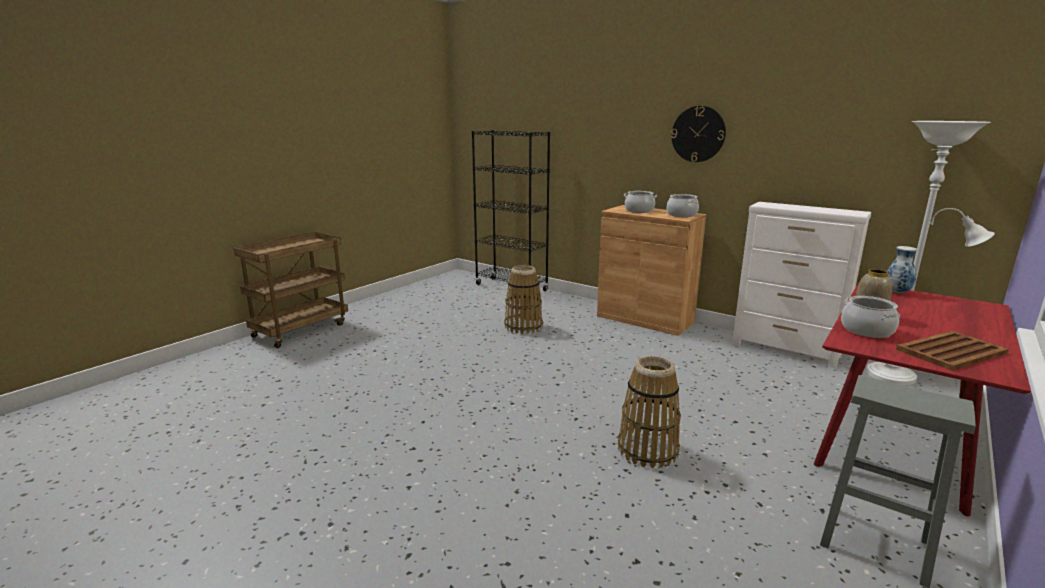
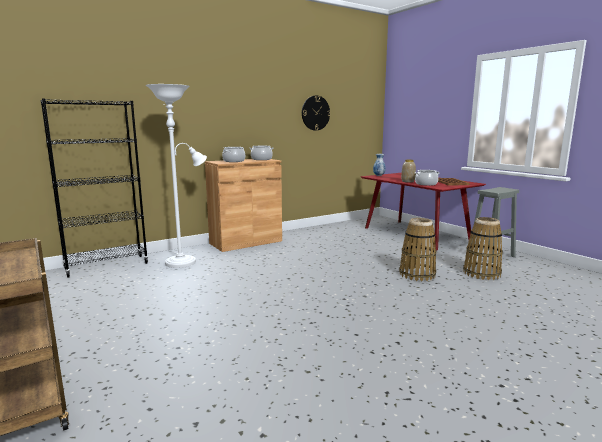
camera: 70 degrees left, 5 degrees down
basket [504,265,543,334] -> basket moved to [463,217,503,280]
wall clock [671,106,726,162] -> wall clock moved to [302,95,331,131]
white dresser [732,202,871,368] -> none
white floor lamp [866,121,995,386] -> white floor lamp moved to [146,84,207,268]

